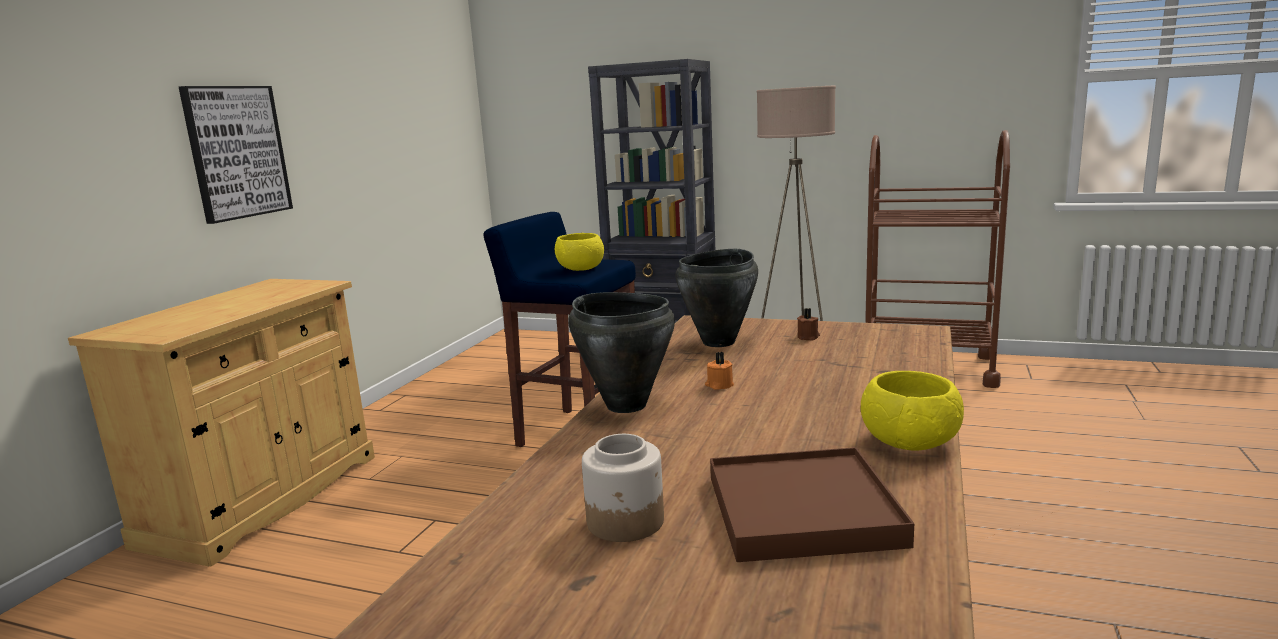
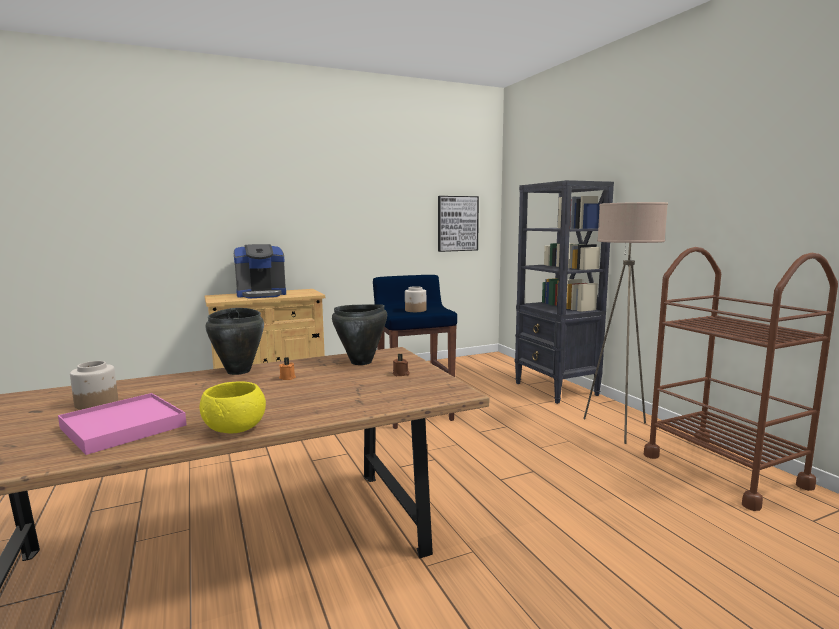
camera: 45 degrees right, 5 degrees down
picture [179,86,293,224] -> picture moved to [438,196,479,252]
yellow bowl [555,233,604,271] -> jar [405,286,426,312]
brown tray [710,447,914,562] -> pink tray [58,393,187,455]
none -> coffee machine [234,244,286,299]

